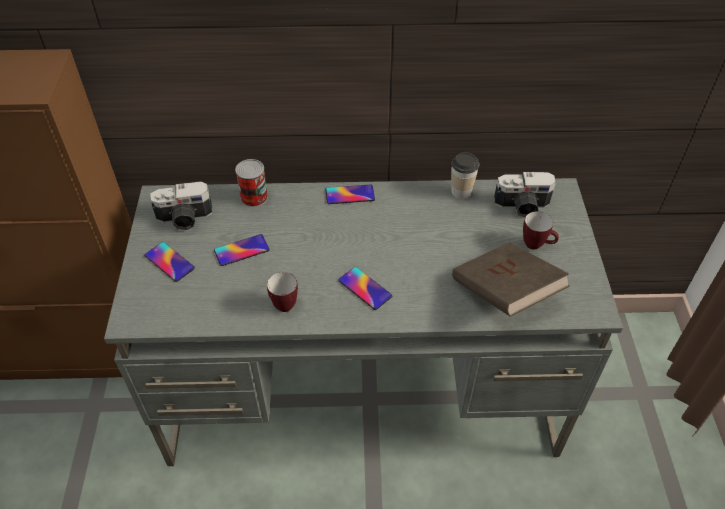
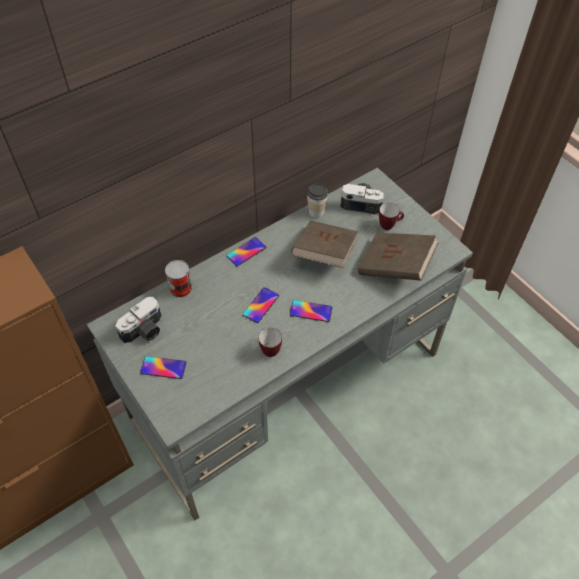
camera: 35 degrees left, 5 degrees up
phone [214,234,269,266] -> phone moved to [242,287,279,323]
camera [494,172,556,218] -> camera turned 135 degrees counterclockwise [340,183,384,215]
none -> brown book [291,220,358,268]

